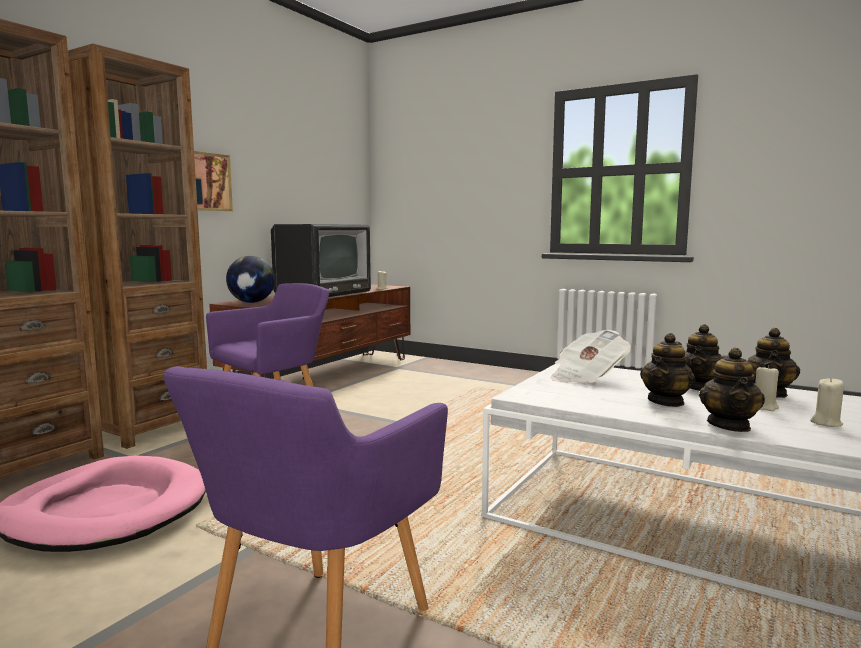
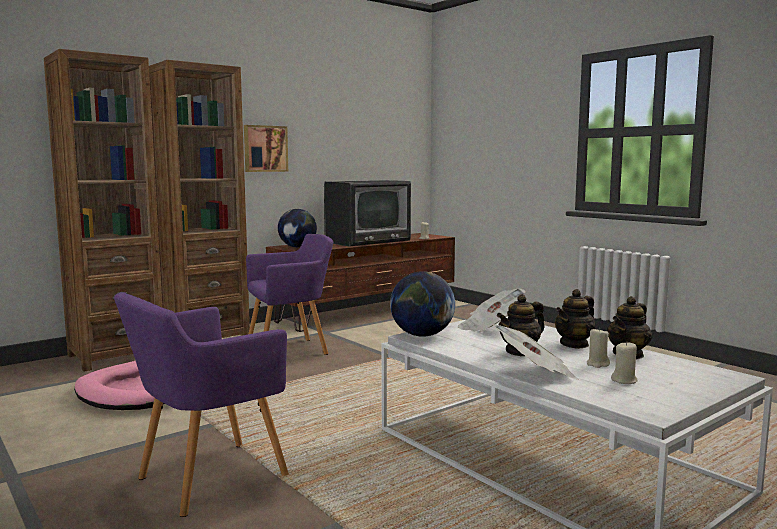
camera: 20 degrees right, 0 degrees up
teapot [699,347,765,432] -> newspaper [493,324,580,380]
none -> globe [390,271,455,337]

